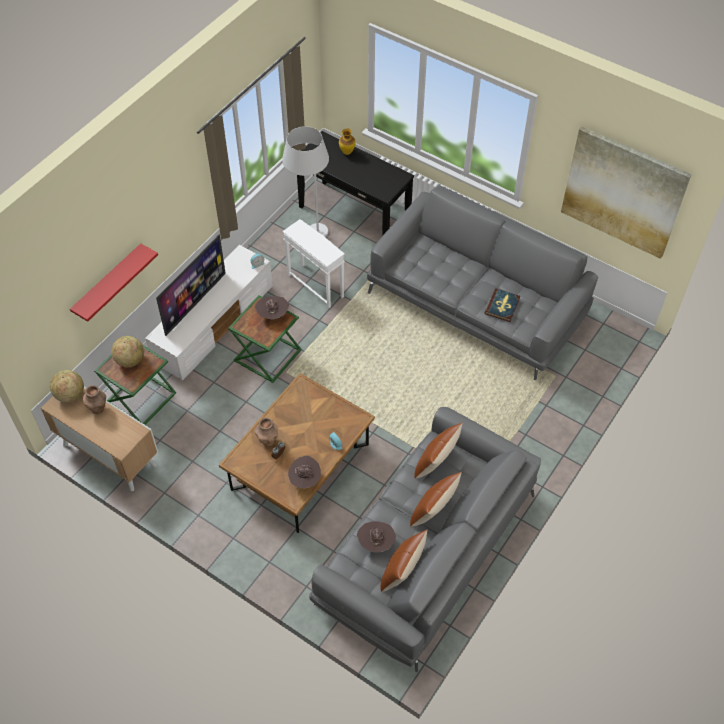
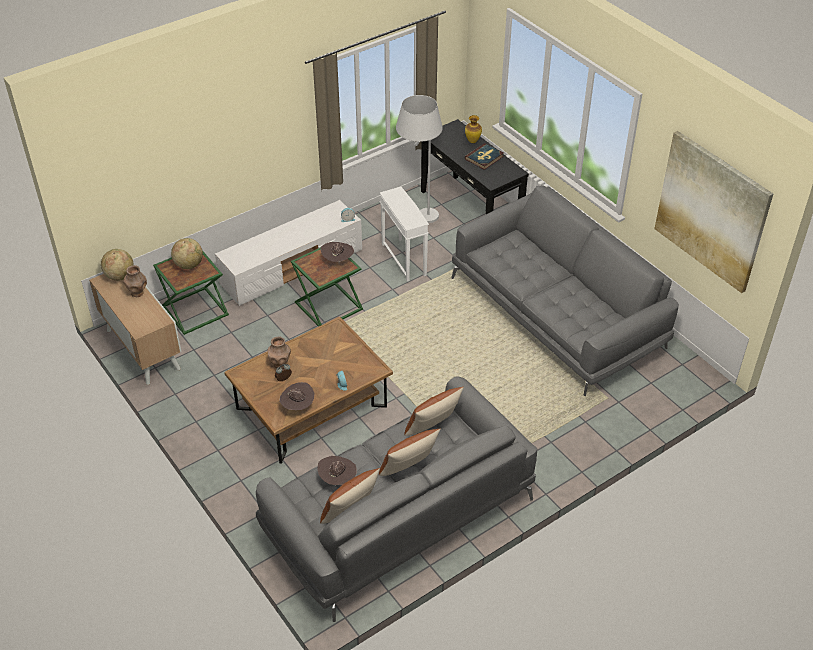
camera: 20 degrees right, 10 degrees down
red shelf [70,243,158,322] -> none
television [156,235,226,336] -> none
book [484,288,520,322] -> book moved to [465,143,504,170]

